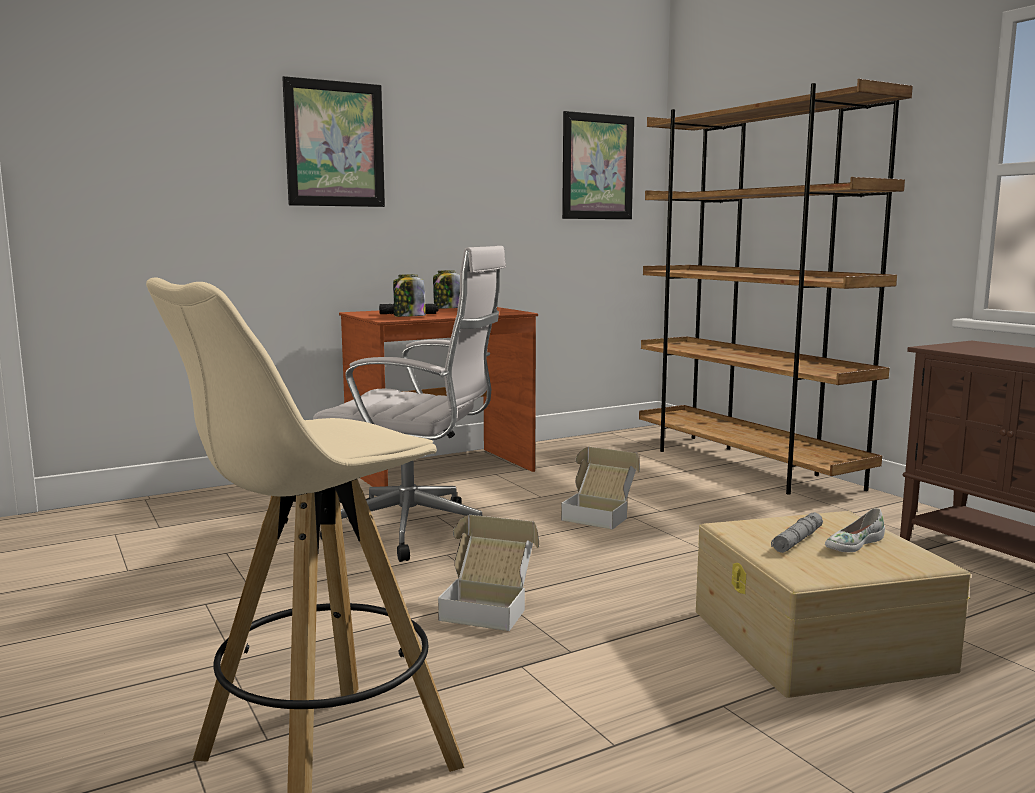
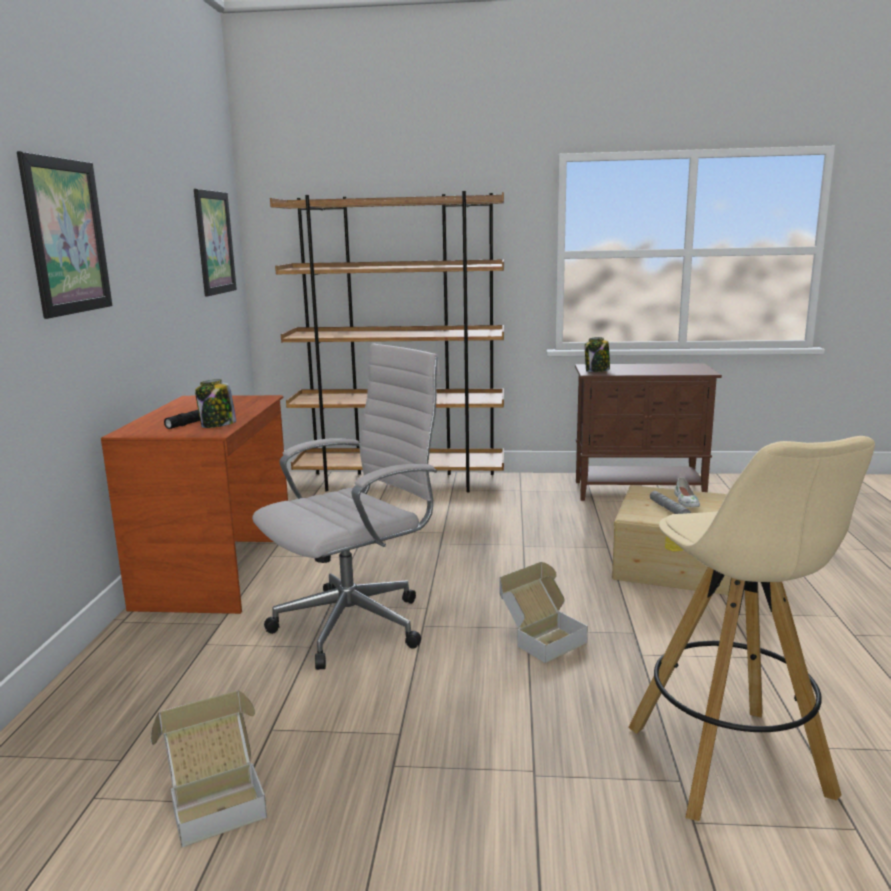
camera: 55 degrees left, 5 degrees up
jar [433,270,460,309] -> jar moved to [585,337,610,372]
cardboard box [561,447,640,530] -> cardboard box moved to [151,690,267,848]

